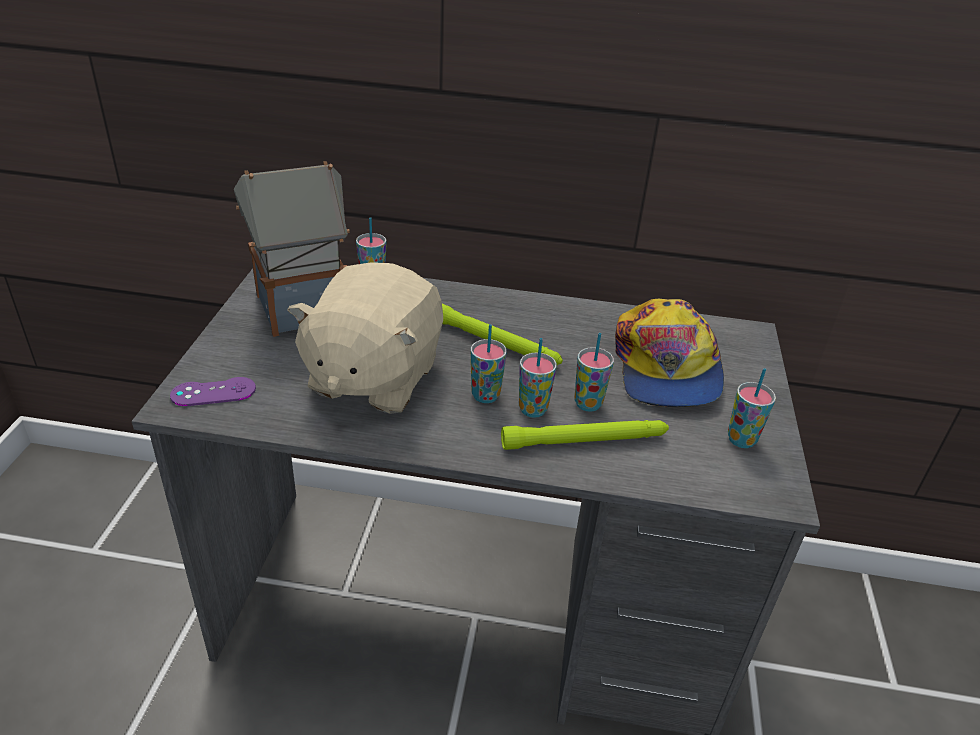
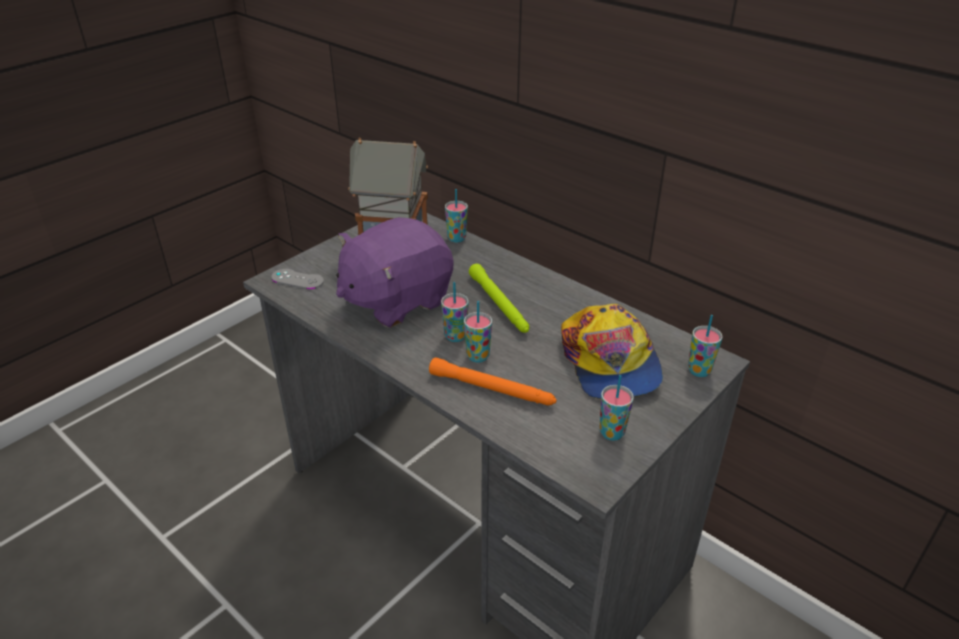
camera: 35 degrees right, 0 degrees up
purple game controller [170,377,256,406] -> grey game controller [271,269,324,289]
beige plush toy [287,262,443,414] -> purple plush toy [336,217,453,328]
green flashlight [501,420,669,450] -> orange flashlight [429,357,557,406]
cup [574,333,614,412] -> cup moved to [688,315,723,377]
cap [615,299,724,407] -> cap turned 45 degrees counterclockwise [561,304,663,399]

